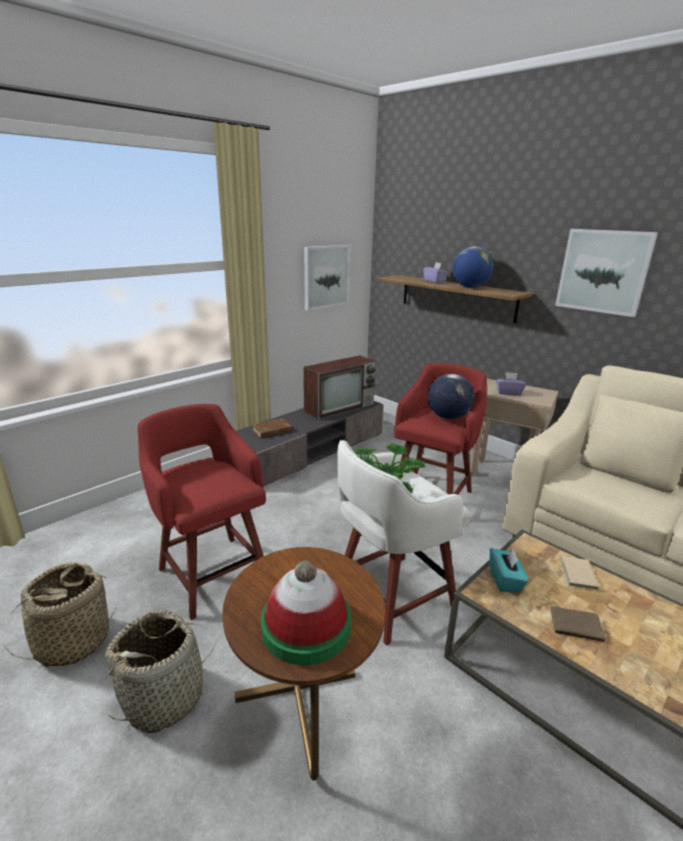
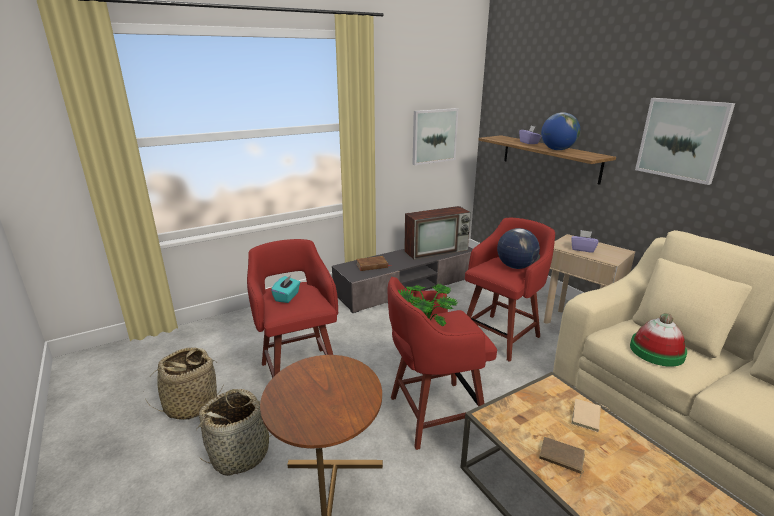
camera: 15 degrees right, 0 degrees up
hat [261,560,352,665] -> hat moved to [630,313,687,367]
white stool [338,440,471,646] -> red stool [388,277,497,450]
turquoise tissue box [489,548,528,592] -> turquoise tissue box moved to [271,275,300,303]

